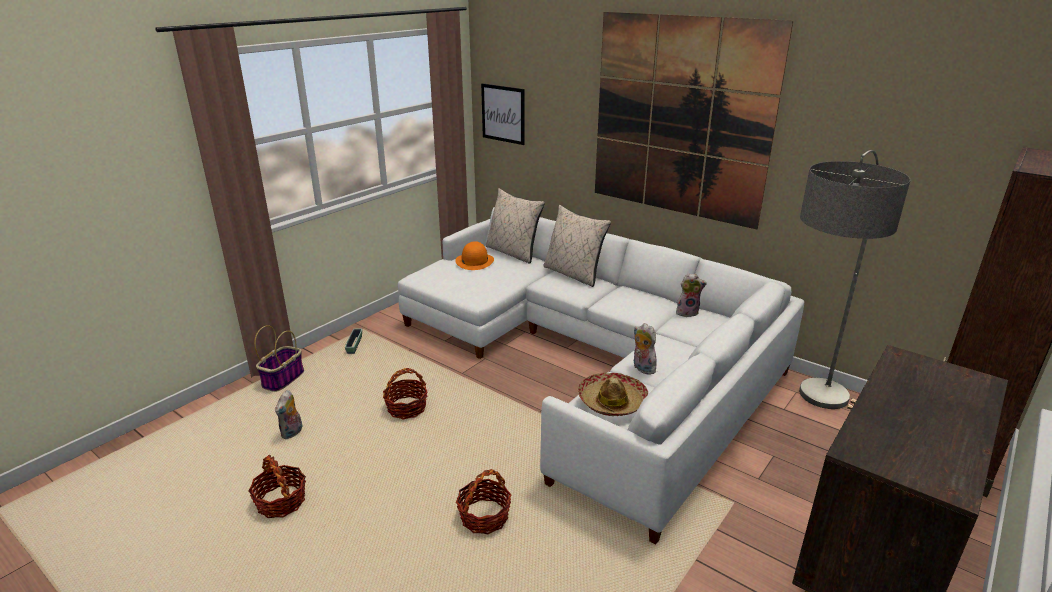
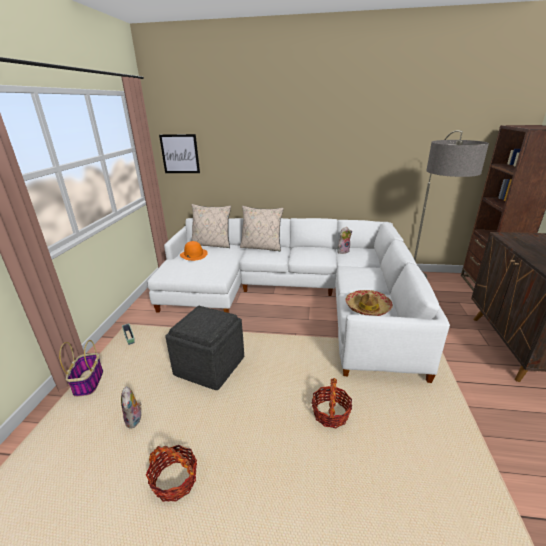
camera: 30 degrees left, 0 degrees up
basket [383,368,428,420] -> grey ottoman [165,305,244,390]
picture [595,12,793,229] -> none
plush toy [633,323,657,375] -> none

